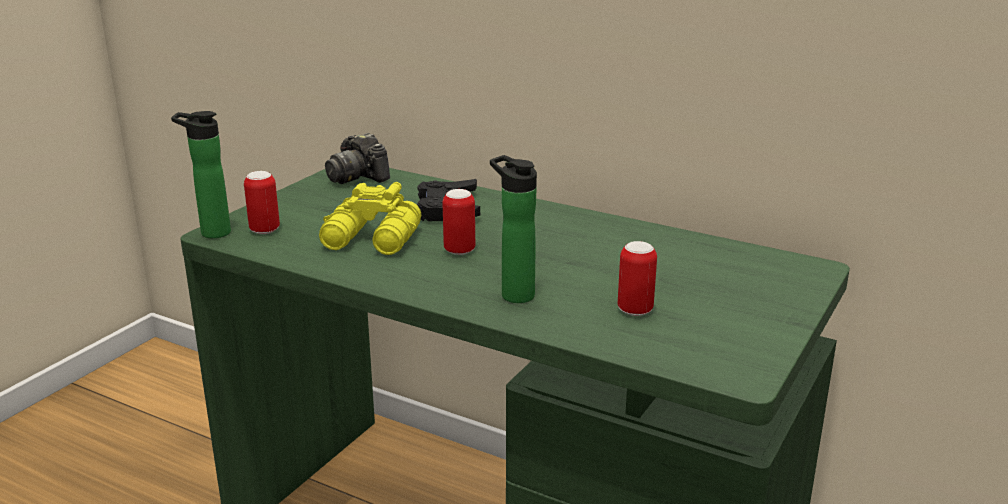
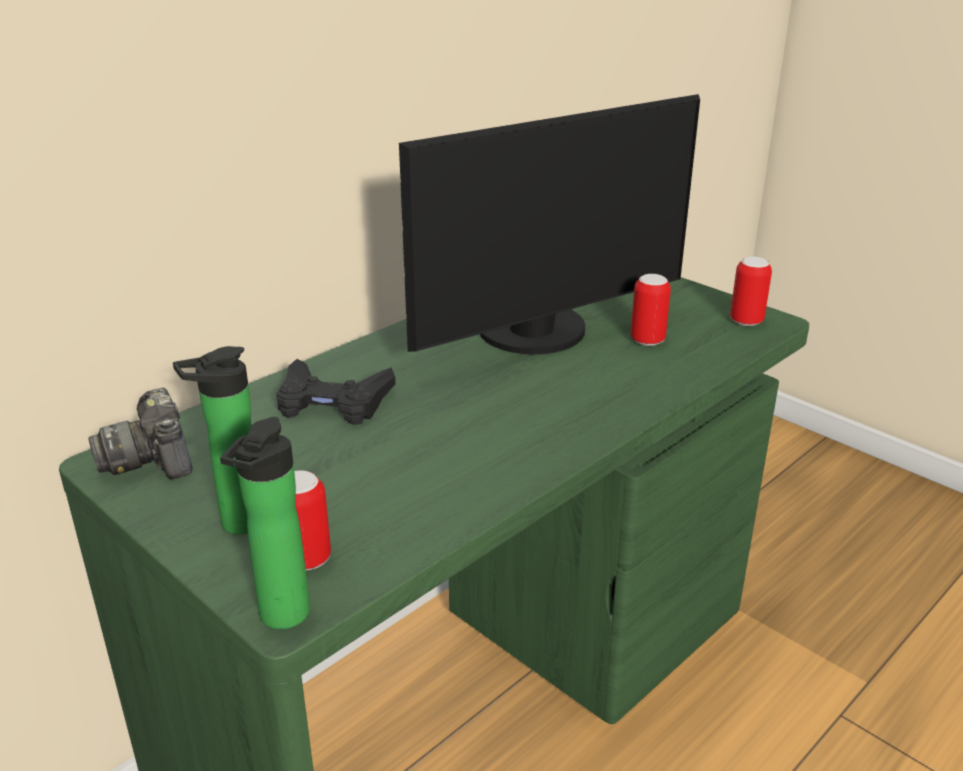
camera: 75 degrees left, 5 degrees up
yellow binoculars [319,182,421,255] -> none
camera [325,133,390,184] -> camera turned 90 degrees clockwise [89,388,192,480]
can [442,189,475,255] -> can moved to [730,257,772,326]
bottle [490,155,537,303] -> bottle moved to [173,346,252,535]
none -> monitor [399,94,700,354]

